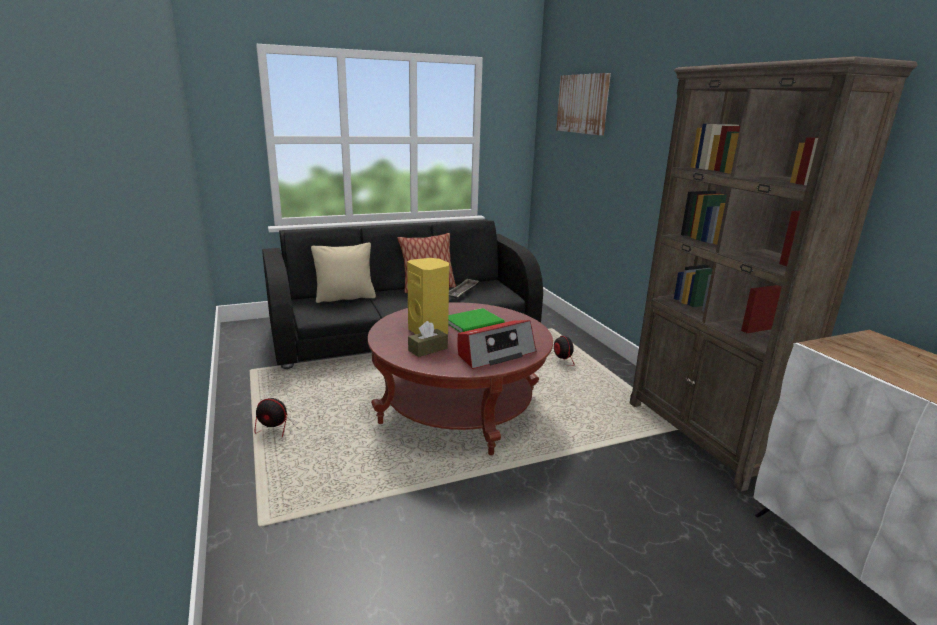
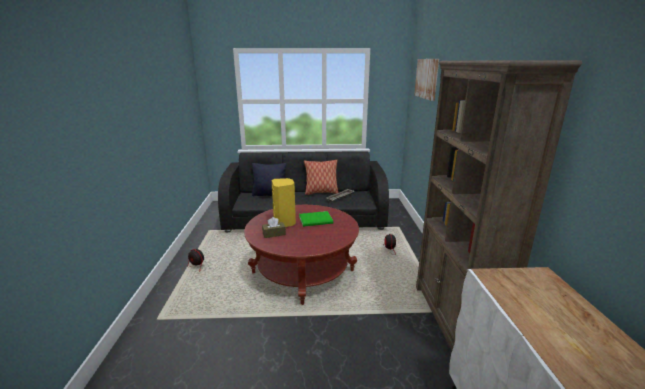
camera: 20 degrees right, 0 degrees up
beige pillow [311,243,376,303] -> black pillow [252,163,286,196]
radio [457,320,536,369] -> none

